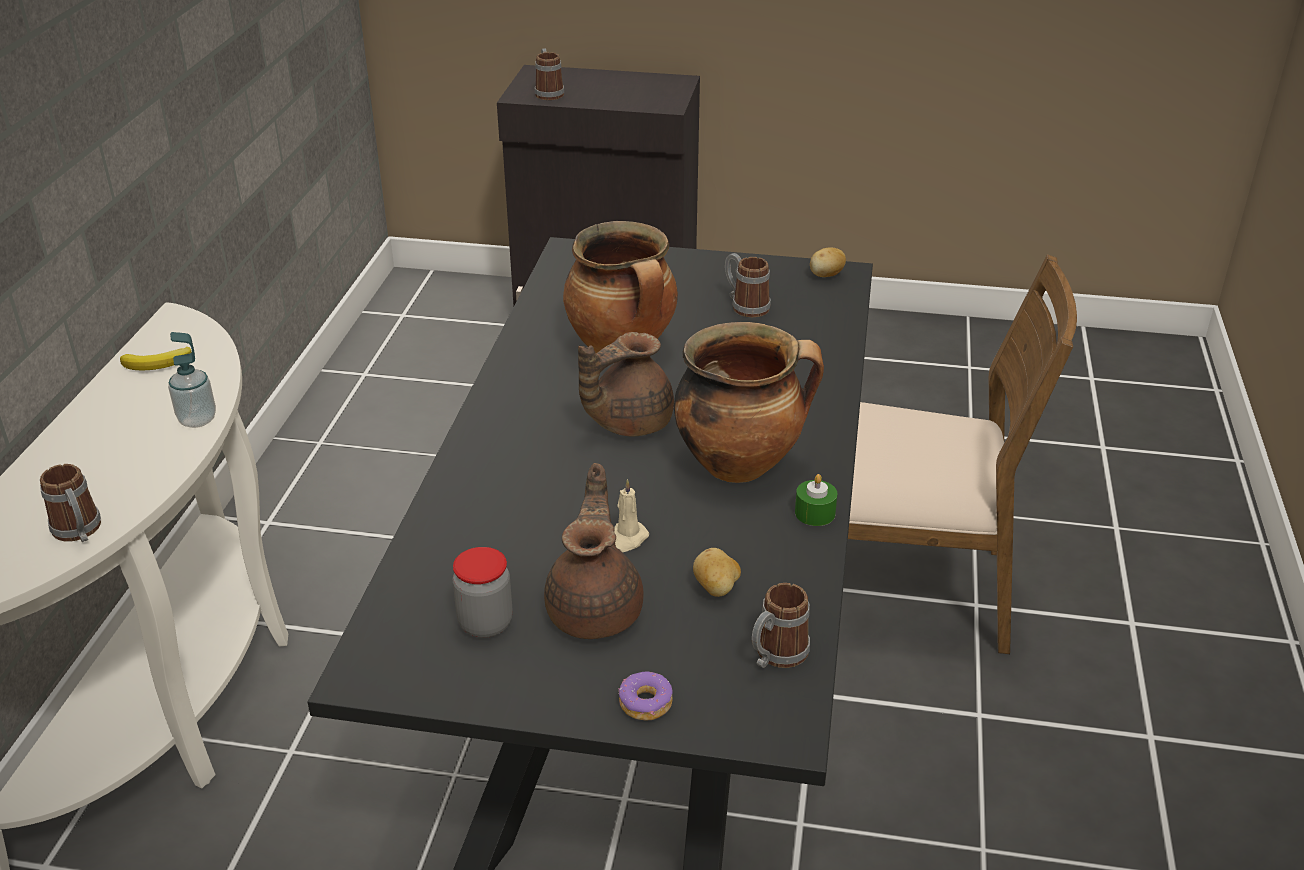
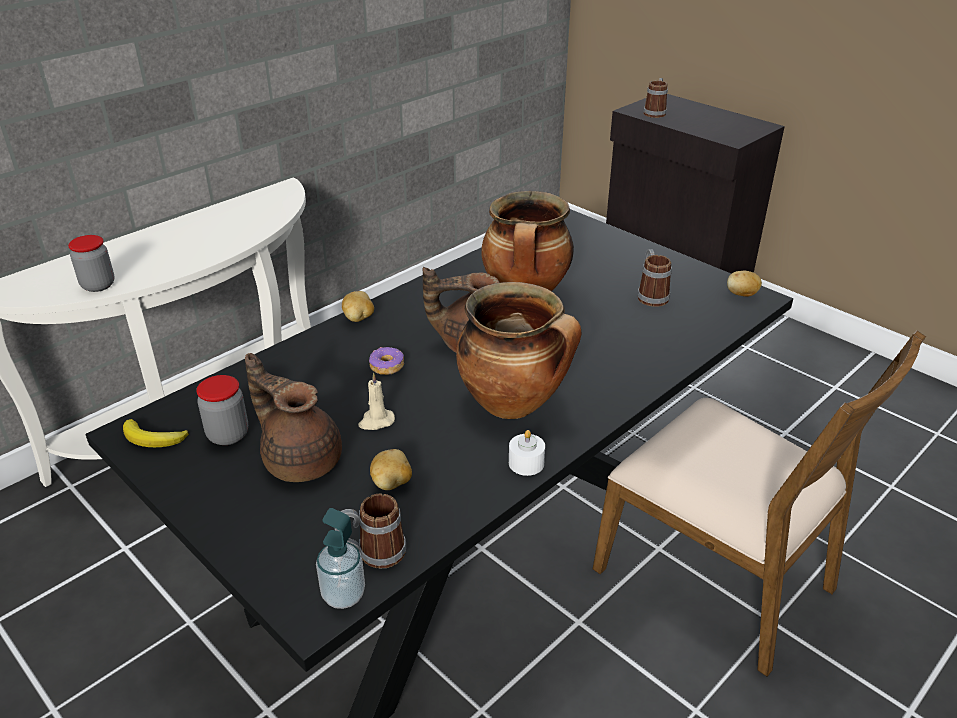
camera: 35 degrees right, 0 degrees up
mug [40,464,101,542] -> jar [68,235,115,292]
banana [120,347,192,371] -> banana moved to [123,419,189,447]
soap dispenser [168,332,216,428] -> soap dispenser moved to [316,508,365,609]
brown teapot [544,463,643,639] -> brown teapot turned 90 degrees counterclockwise [245,353,342,482]
donut [618,671,673,721] -> donut moved to [369,347,404,375]
green candle [795,474,837,526] -> white candle [509,430,545,476]
none -> potato [342,291,374,322]

